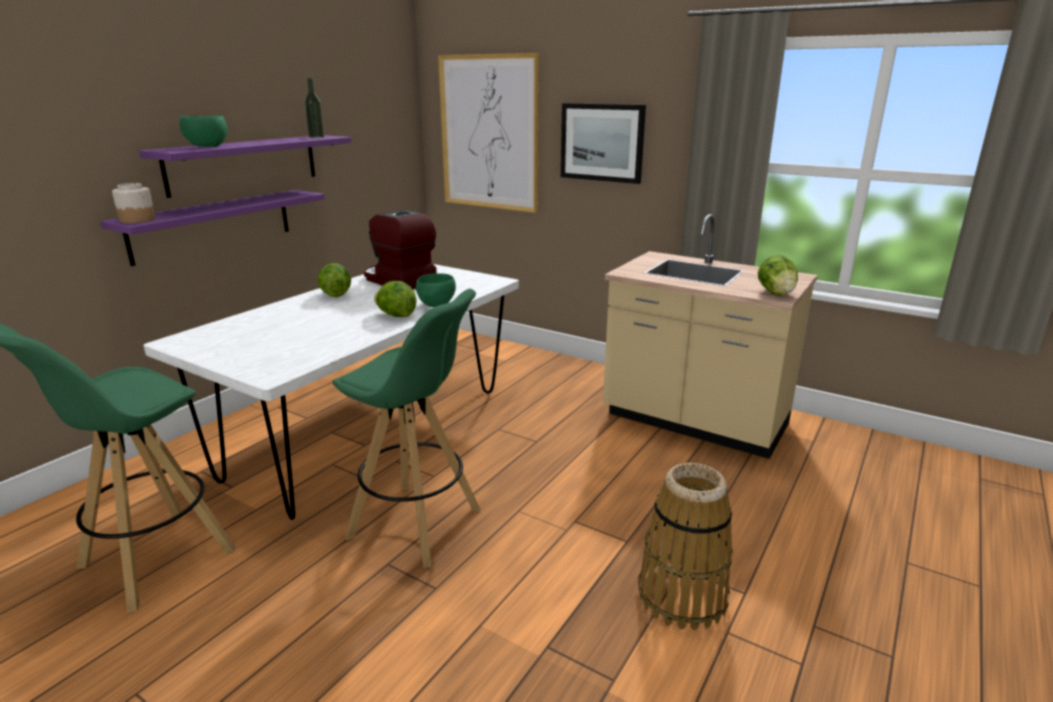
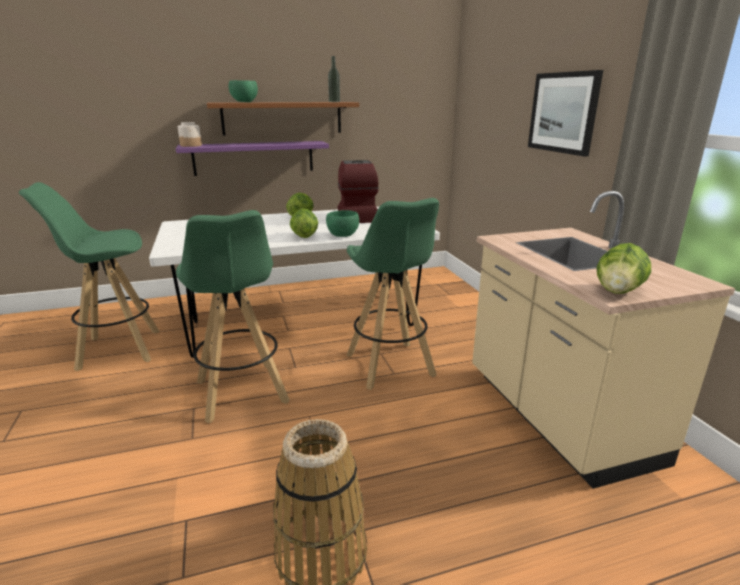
camera: 40 degrees right, 0 degrees up
purple shelf [139,135,351,198] -> brown shelf [207,102,359,135]
picture [438,53,539,213] -> none
none -> green stool [346,198,439,390]

